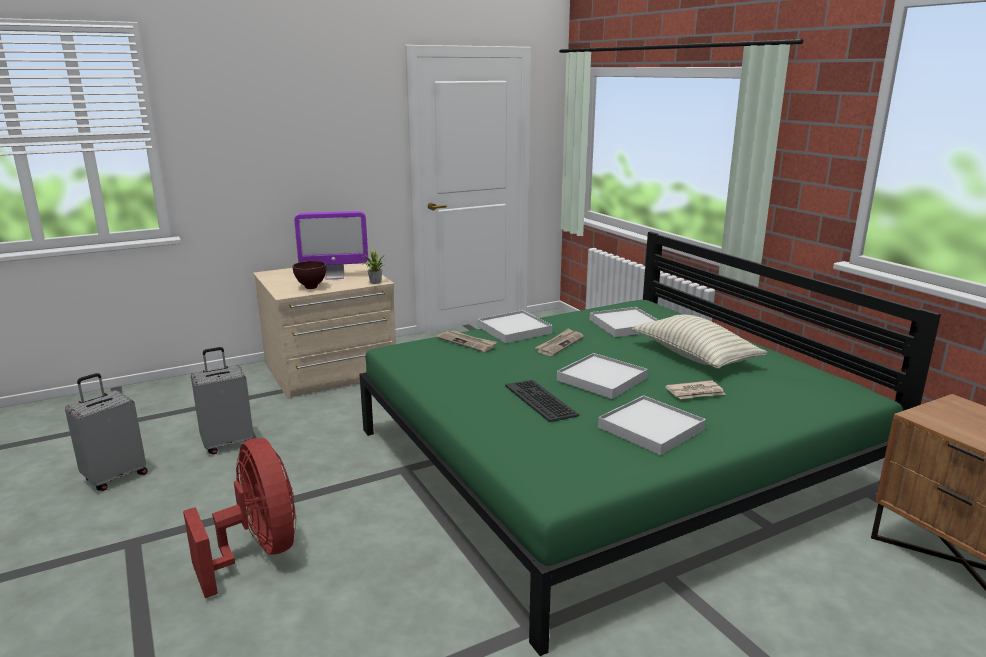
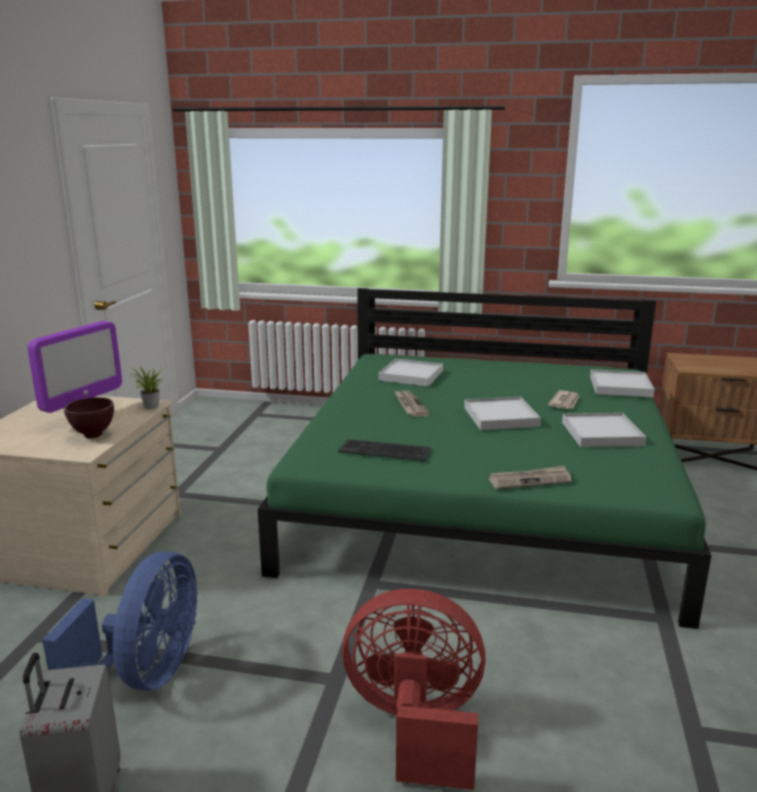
camera: 50 degrees left, 0 degrees up
grey suitcase [191,347,254,454] -> blue fan [42,551,197,691]
newspaper [437,331,497,352] -> newspaper moved to [489,465,571,489]
white tray [478,310,553,343] -> white tray moved to [590,369,655,397]
keyboard [505,380,579,422] -> keyboard moved to [338,439,431,461]
pillow [632,315,768,369] -> none

